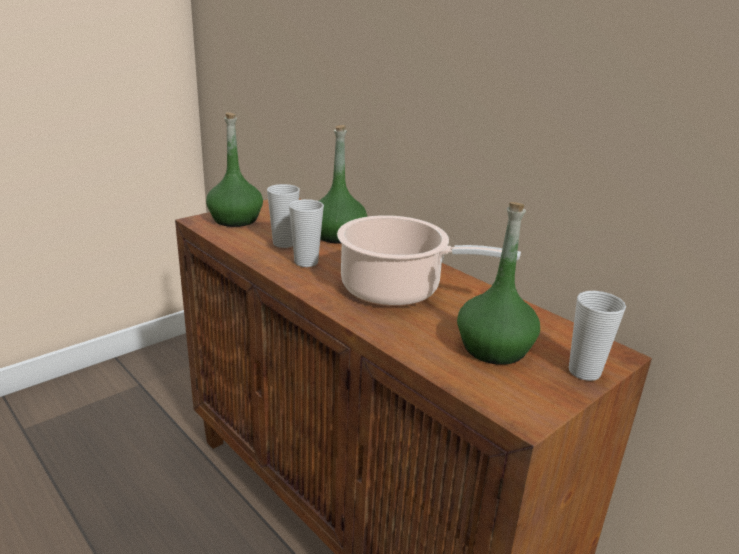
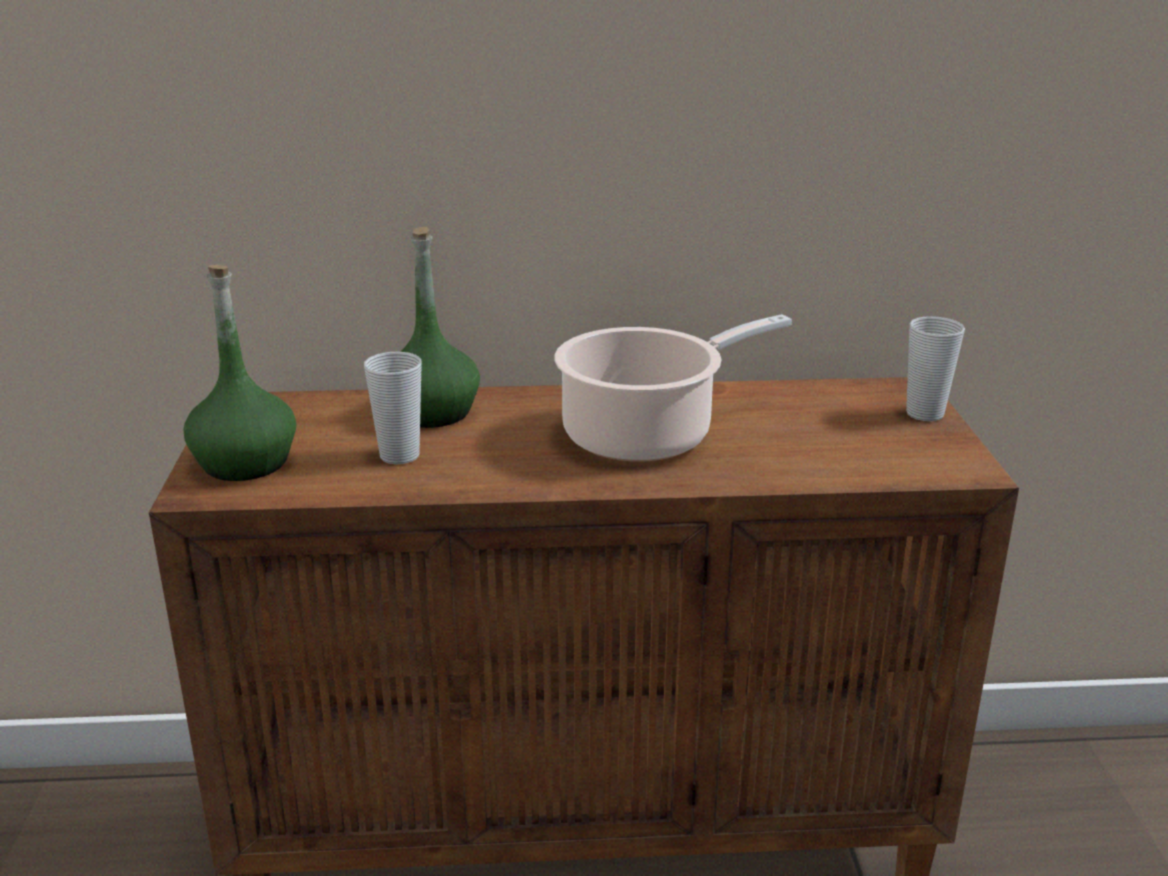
camera: 50 degrees left, 0 degrees up
cup [289,199,324,267] -> none
green bottle [457,202,540,365] -> none

